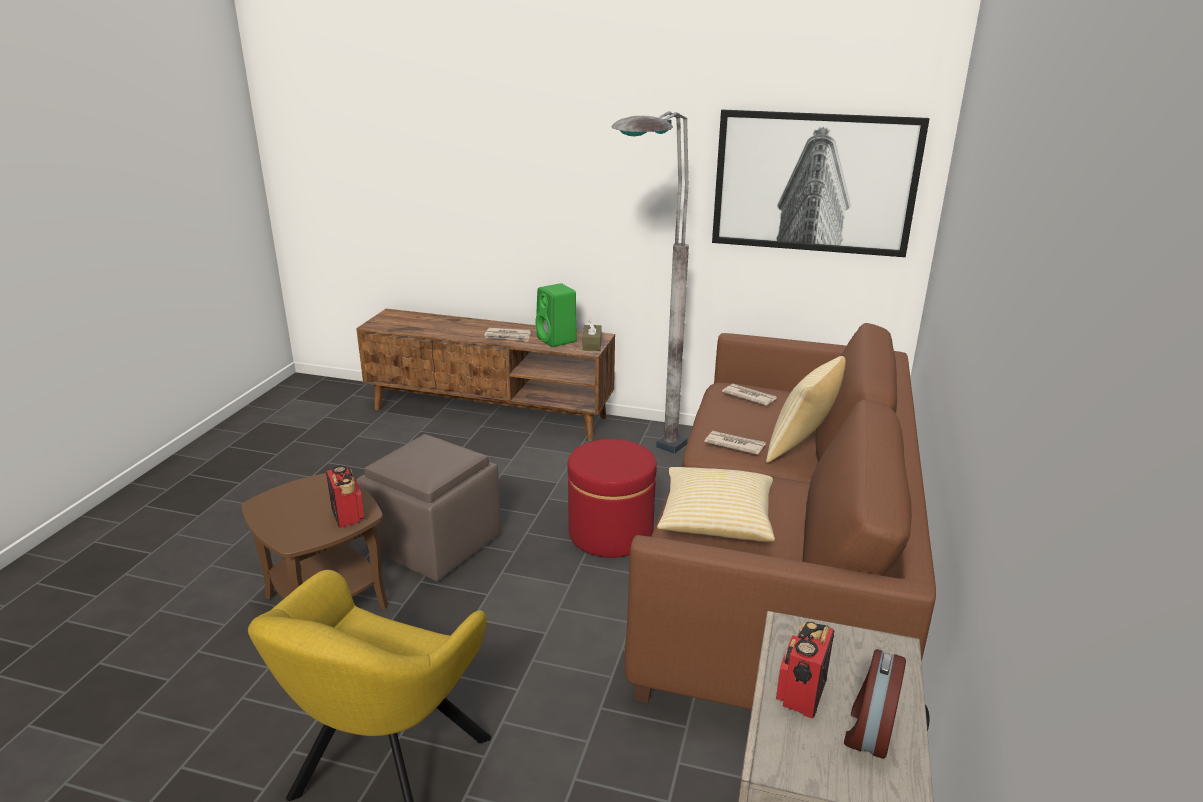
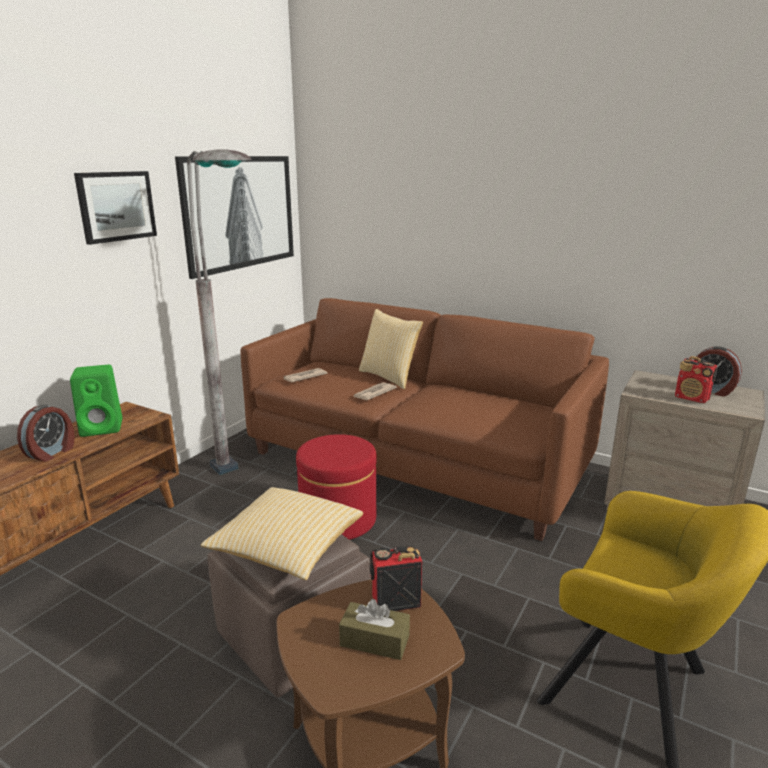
camera: 75 degrees left, 5 degrees down
newspaper [484,328,531,342] -> alarm clock [17,404,75,462]
brown tissue box [583,317,602,351] -> brown tissue box moved to [339,599,410,660]
pillow [657,467,775,542] -> pillow moved to [201,487,363,580]
none -> picture [74,171,157,245]

